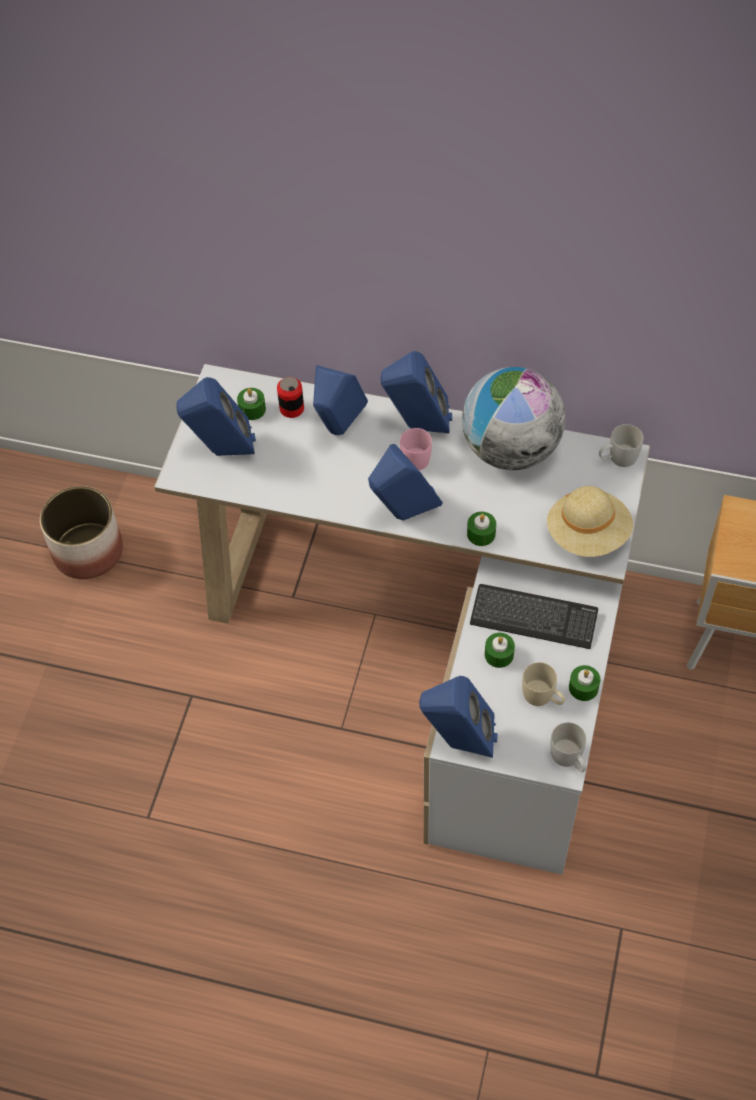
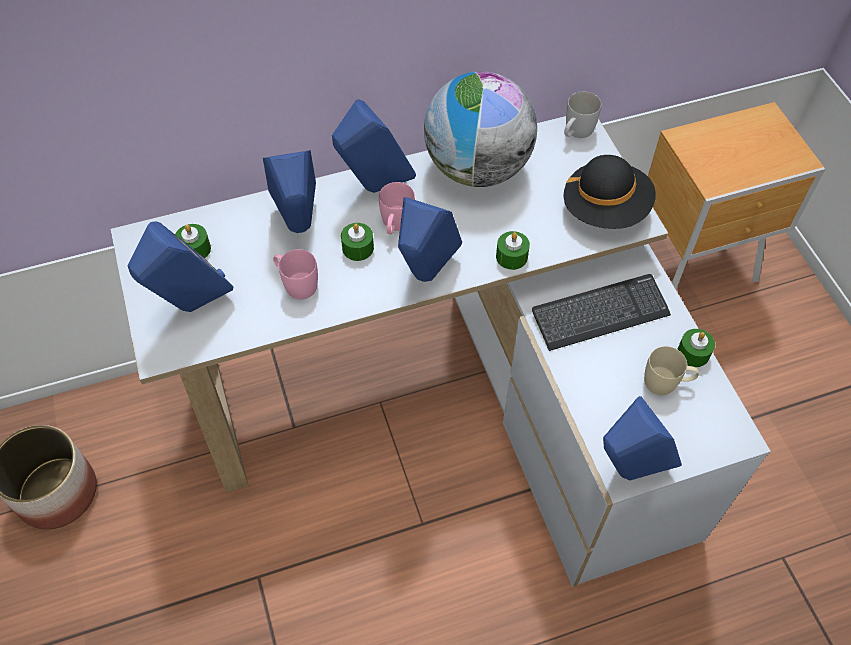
camera: 35 degrees left, 0 degrees up
can [277,377,304,418] -> none
green candle [485,633,515,668] -> green candle moved to [341,223,374,261]
beige hat [547,486,633,557] -> black hat [564,155,656,229]
white mug [550,722,586,772] -> none
none -> pink mug [273,249,318,299]

